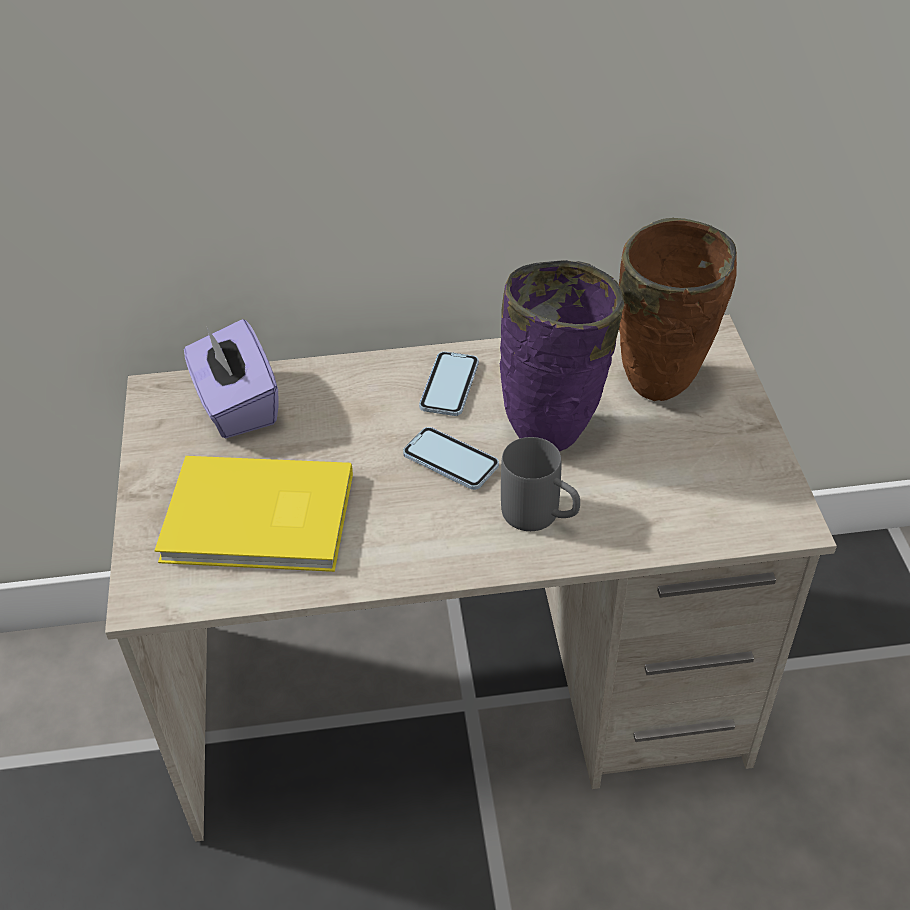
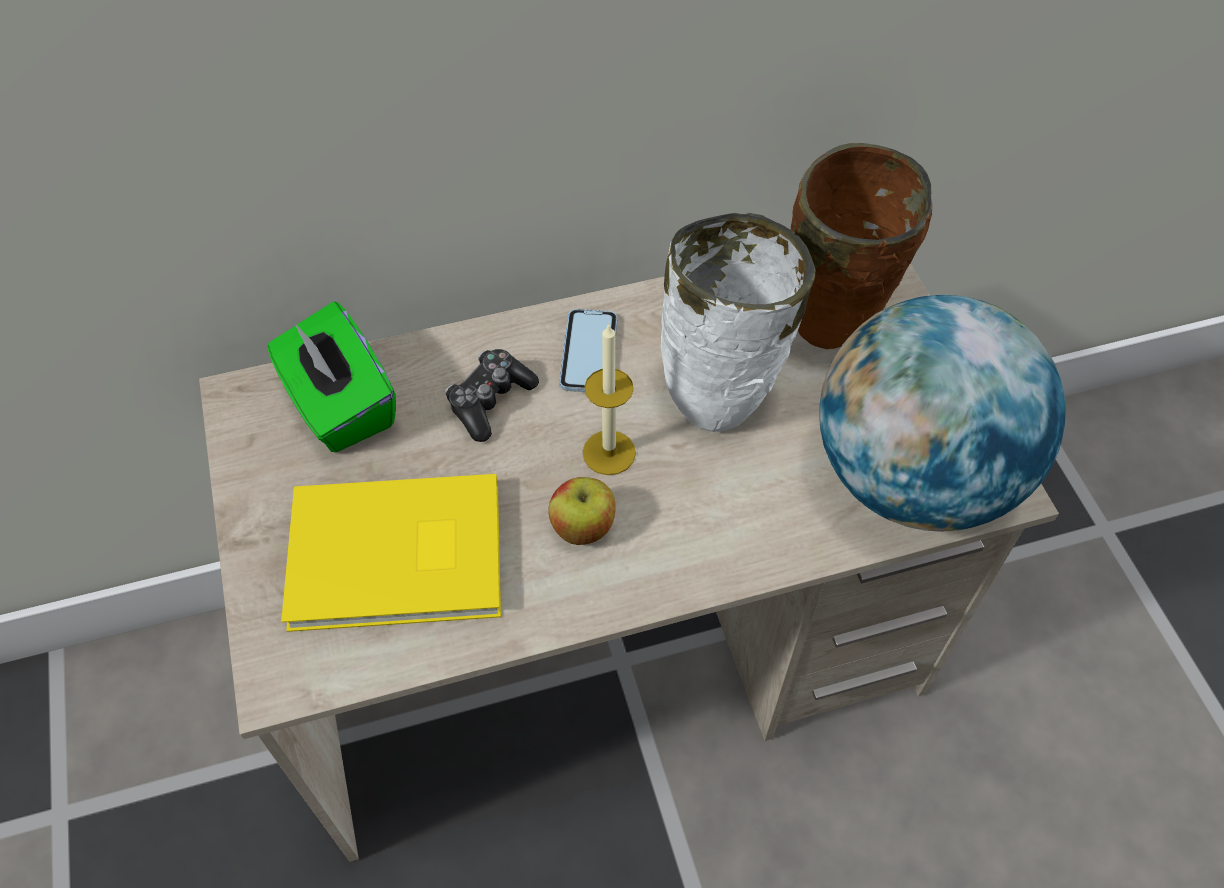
camera: 10 degrees left, 10 degrees up
purple tissue box [184,319,278,438] -> green tissue box [267,302,396,453]
phone [403,427,499,490] -> candle [583,323,636,475]
purple vase [500,260,625,452] -> white vase [661,213,815,432]
grey mug [501,437,580,531] -> none
none -> game controller [445,349,539,442]
none -> apple [548,477,616,545]
none -> globe [819,295,1066,532]

